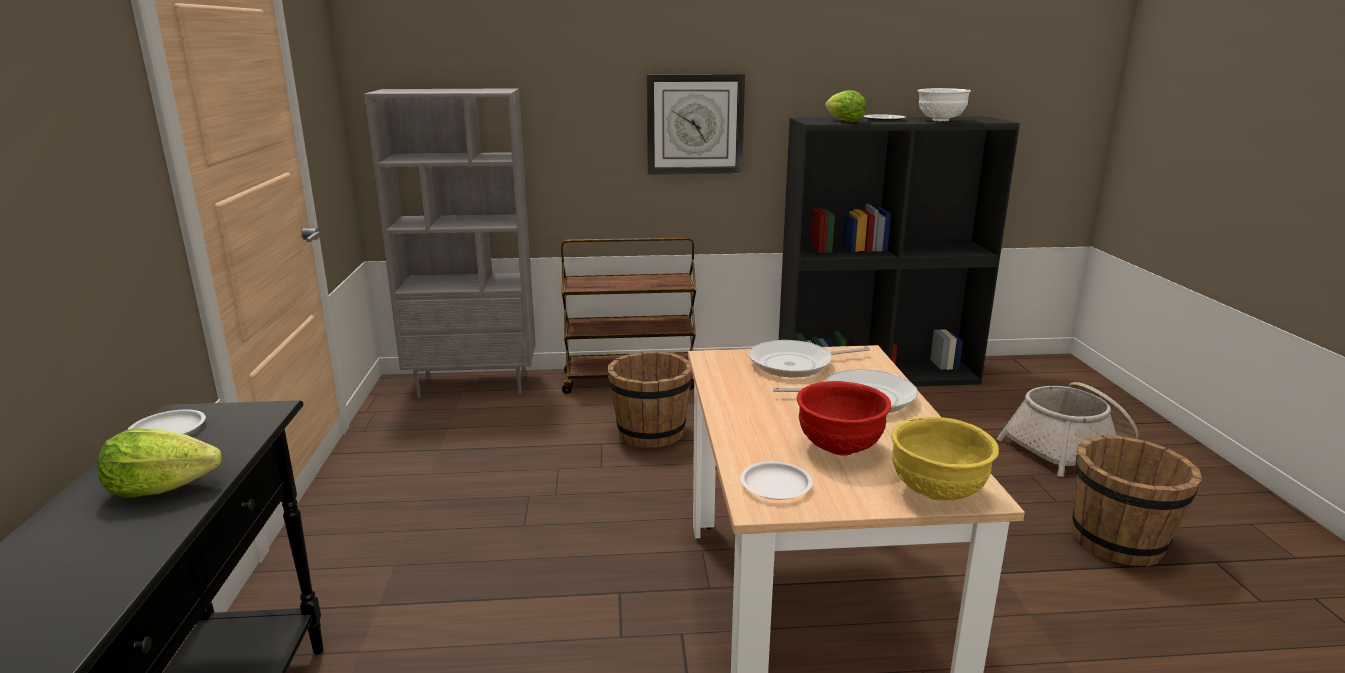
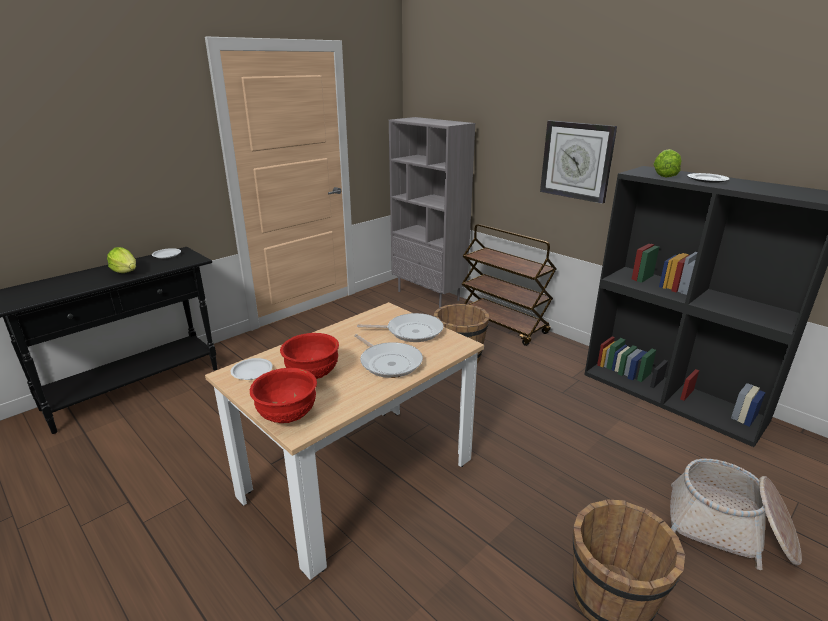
camera: 50 degrees right, 5 degrees up
frying pan [749,340,870,377] -> frying pan turned 150 degrees clockwise [357,313,444,342]
yellow bowl [891,417,999,501] -> red bowl [250,368,317,423]
white bowl [918,88,971,122] -> none

